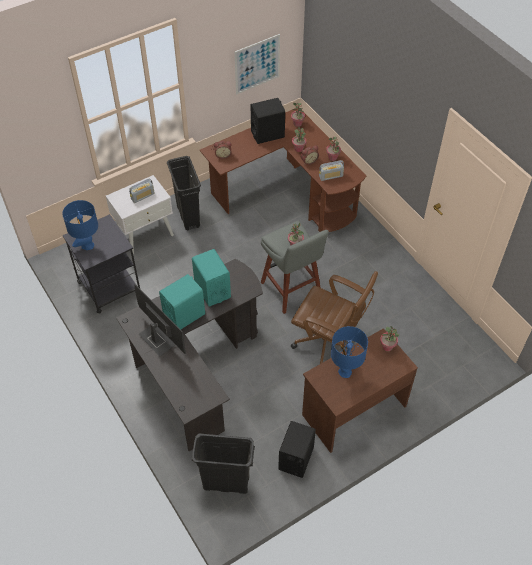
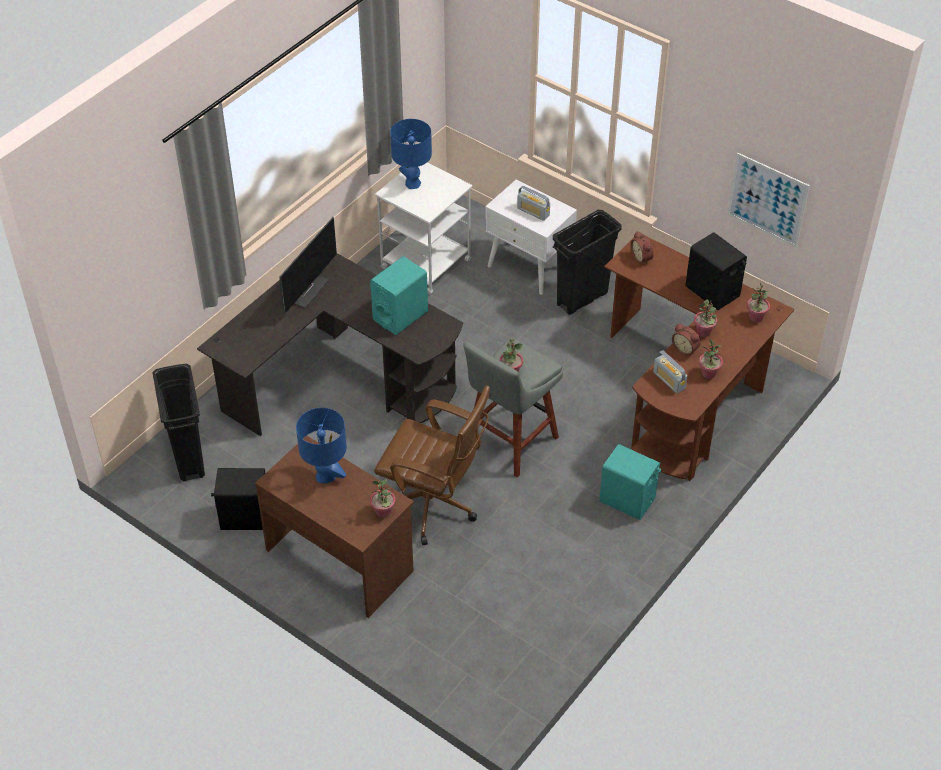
camera: 70 degrees right, 5 degrees down
black cart [63,214,140,314] -> white cart [375,163,473,294]
turquoise speaker [159,274,205,330] -> turquoise speaker moved to [599,444,661,520]
brown office chair [291,271,378,364] -> brown office chair turned 75 degrees counterclockwise [374,385,490,545]

